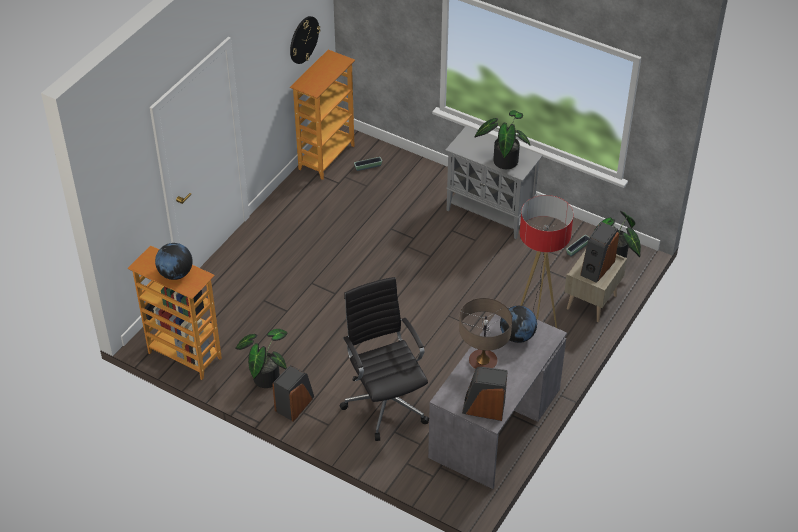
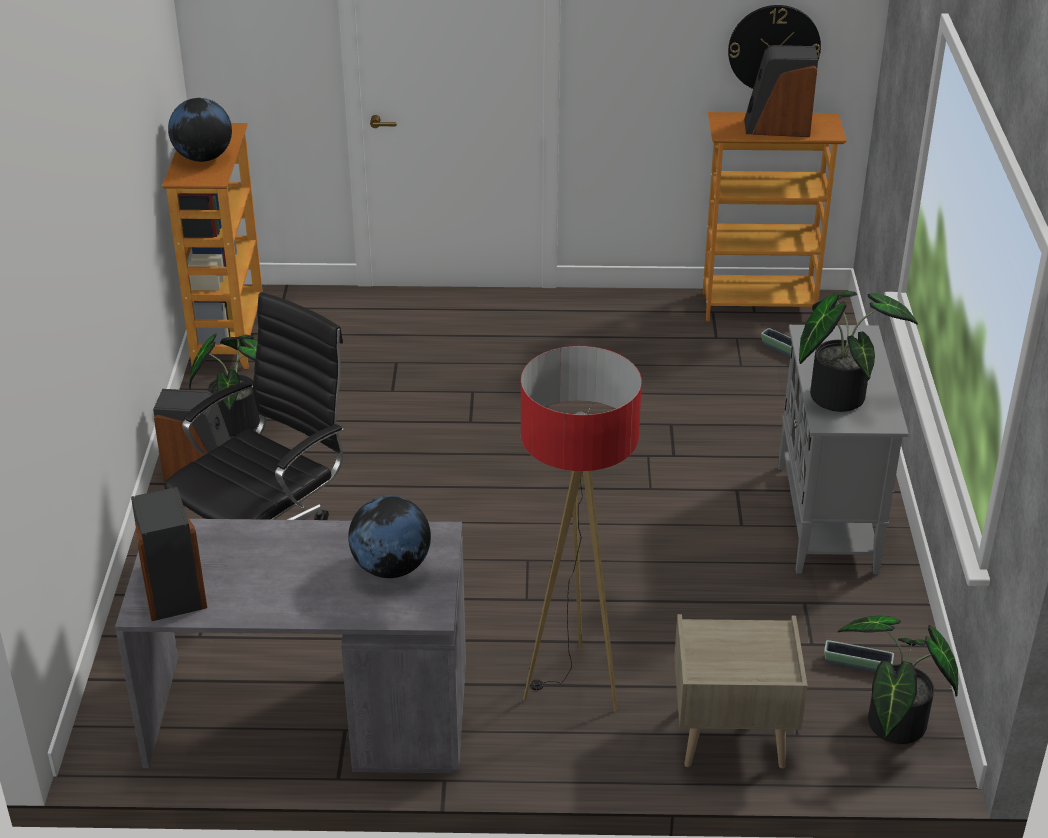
camera: 60 degrees right, 10 degrees down
table lamp [459,298,512,369] -> none
speaker [580,222,619,283] -> speaker moved to [744,45,818,137]

